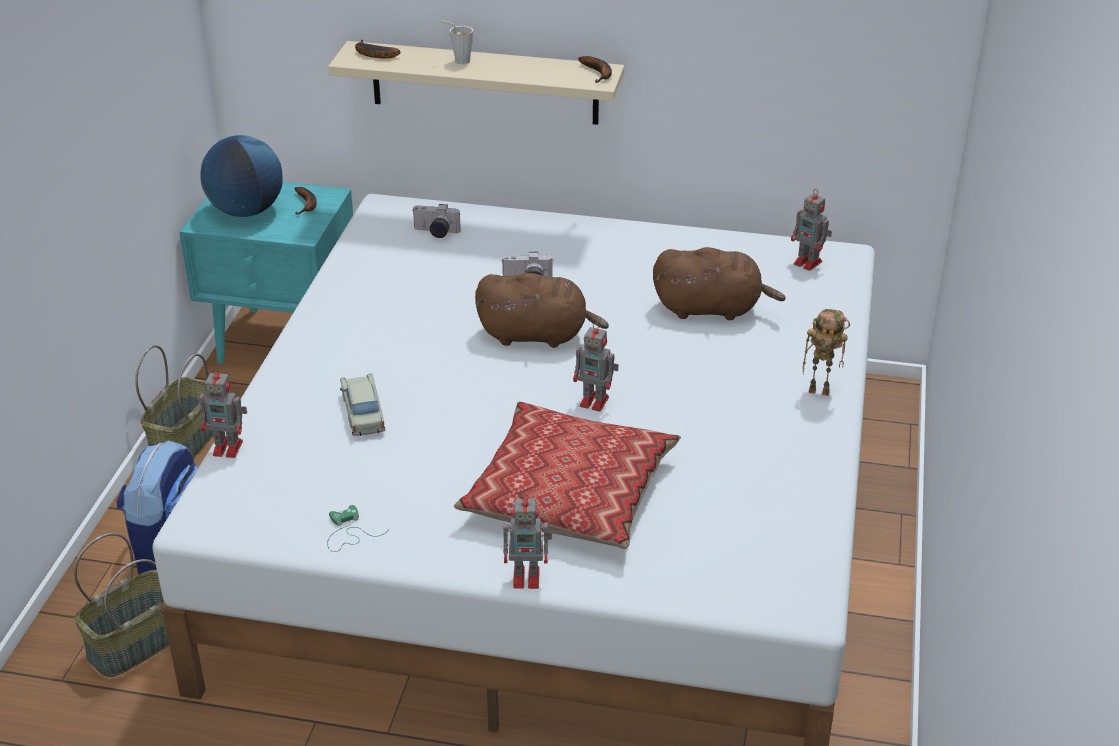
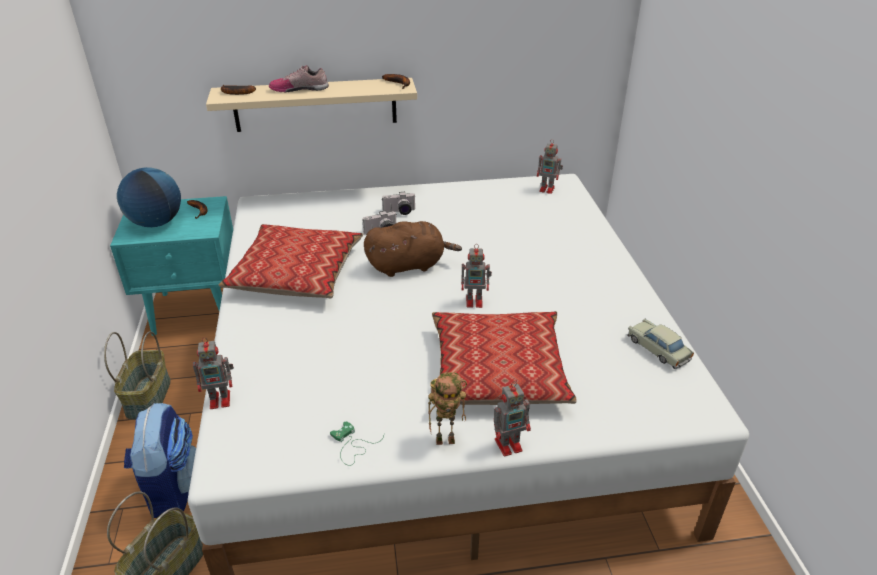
camera: 20 degrees left, 0 degrees up
beige toy car [340,373,385,436] -> beige toy car moved to [627,319,694,369]
camera [413,204,461,238] -> camera moved to [382,192,415,215]
grey cup [441,20,473,64] -> shoe [269,65,329,92]
brown plush toy [653,247,785,320] -> none
toy robot [802,309,850,396] -> toy robot moved to [428,372,467,445]
none -> pillow [219,224,364,298]

